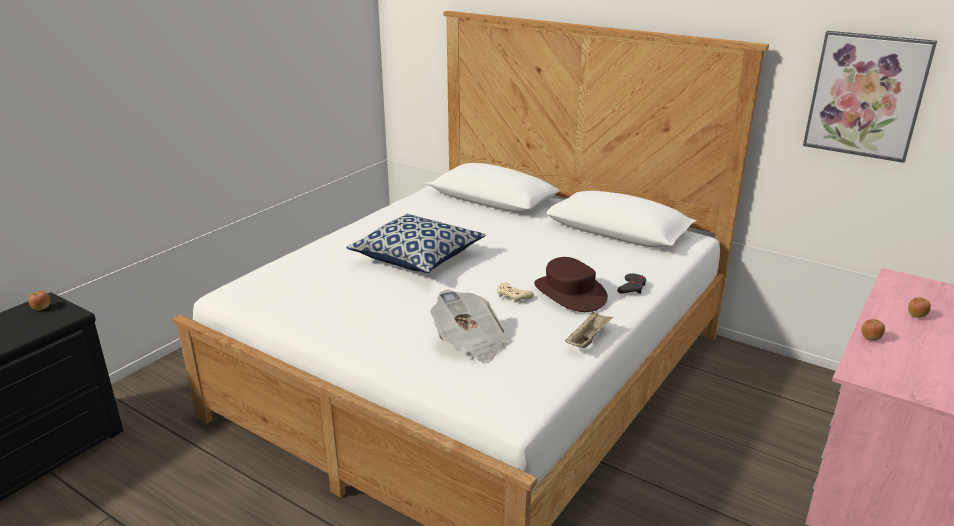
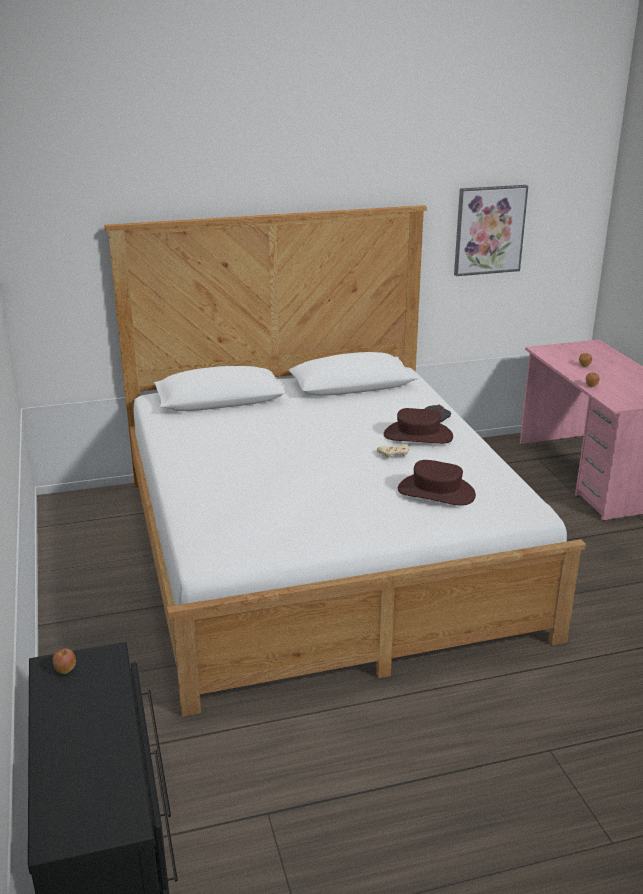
camera: 50 degrees left, 0 degrees up
pillow [346,214,486,273] -> none
newspaper [431,290,509,363] -> brown hat [398,460,476,506]
beige tray [565,311,613,348] -> none

